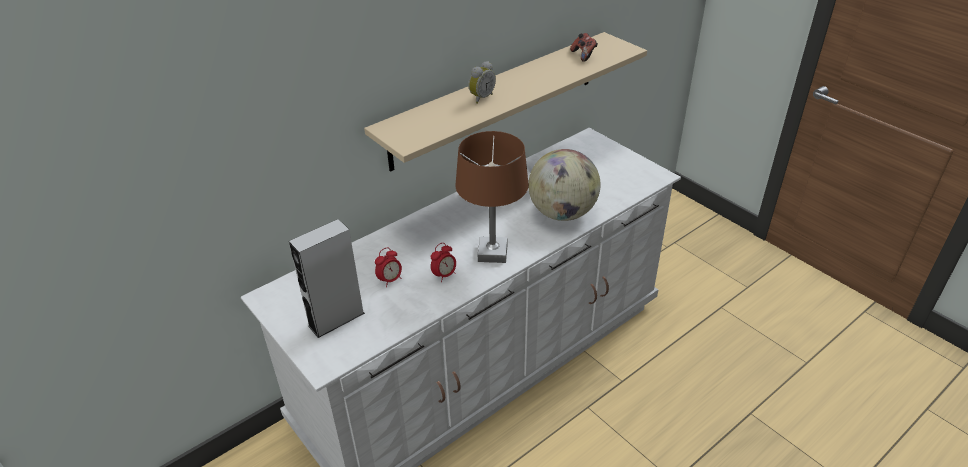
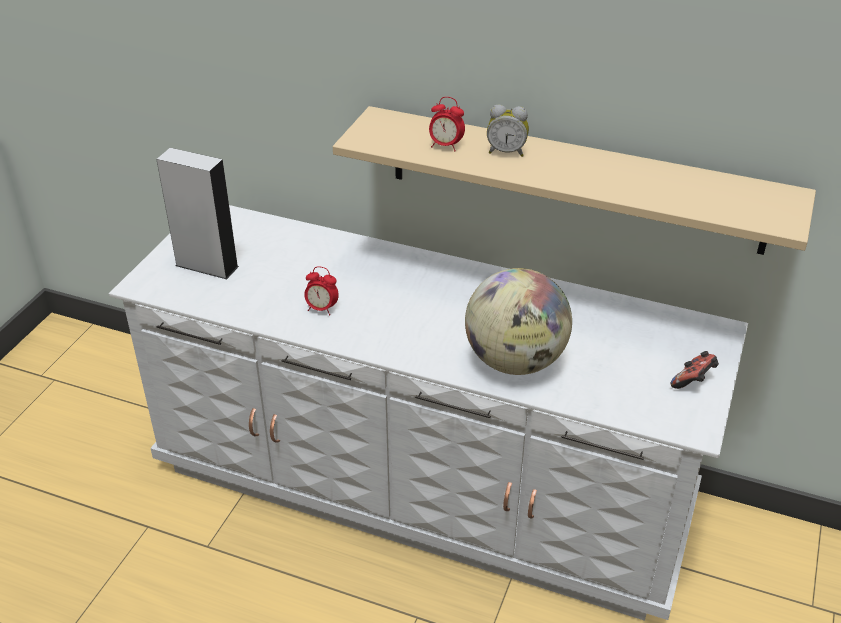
camera: 60 degrees right, 0 degrees up
alarm clock [375,247,402,287] -> alarm clock moved to [429,97,465,151]
brown table lamp [456,131,529,263] -> none
game controller [570,33,598,62] -> game controller moved to [671,351,719,389]

